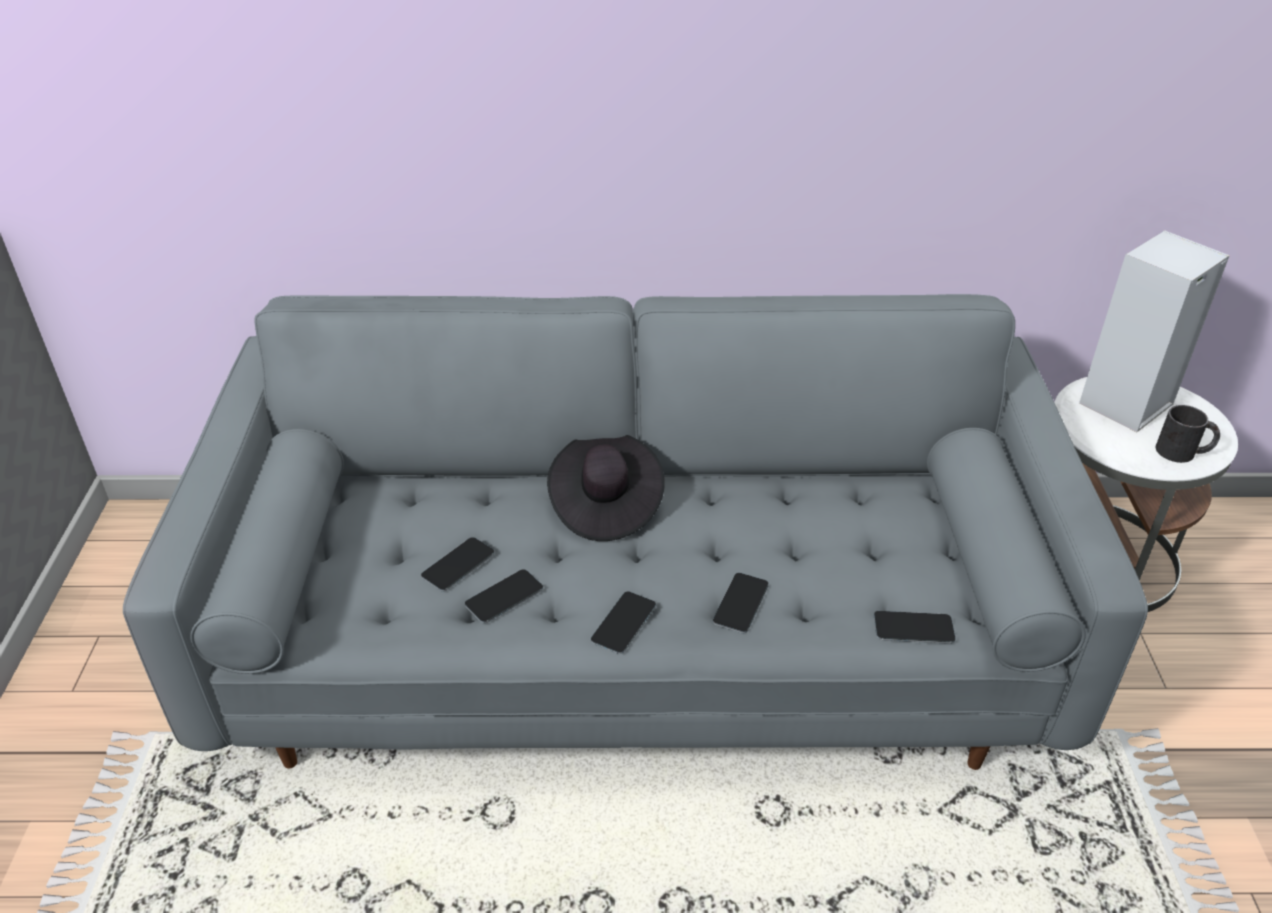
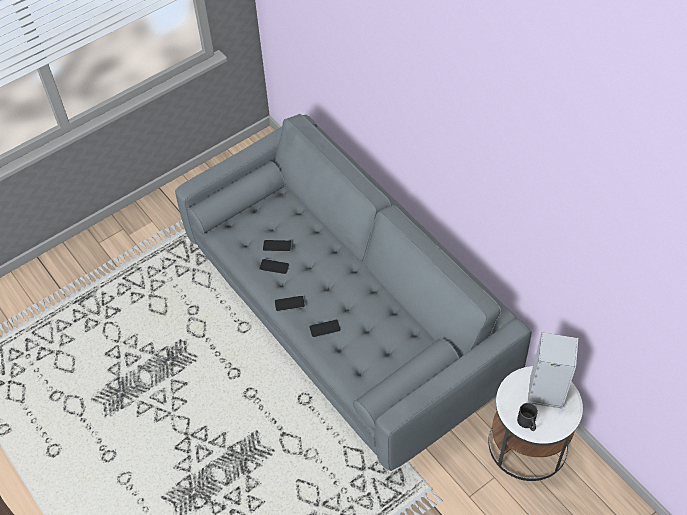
camera: 55 degrees right, 15 degrees up
black hat [547,435,665,541] -> none
phone [874,611,956,644] -> none

